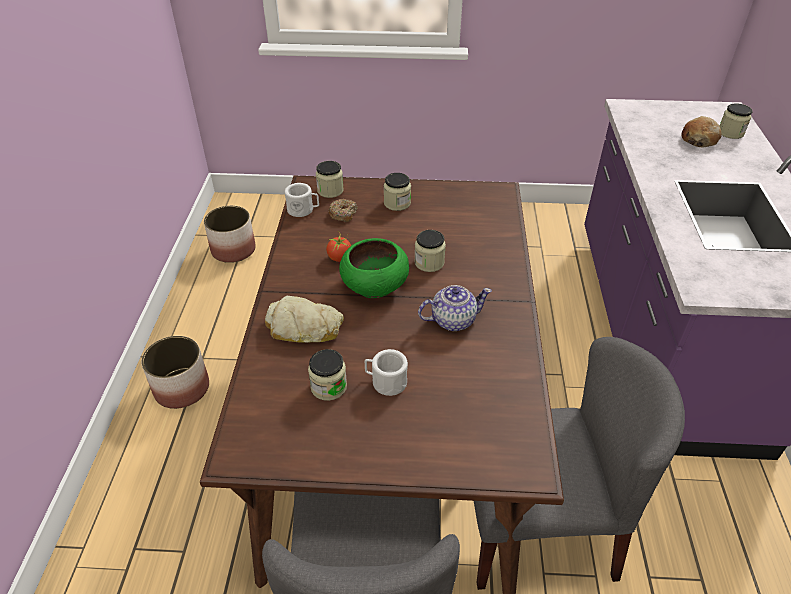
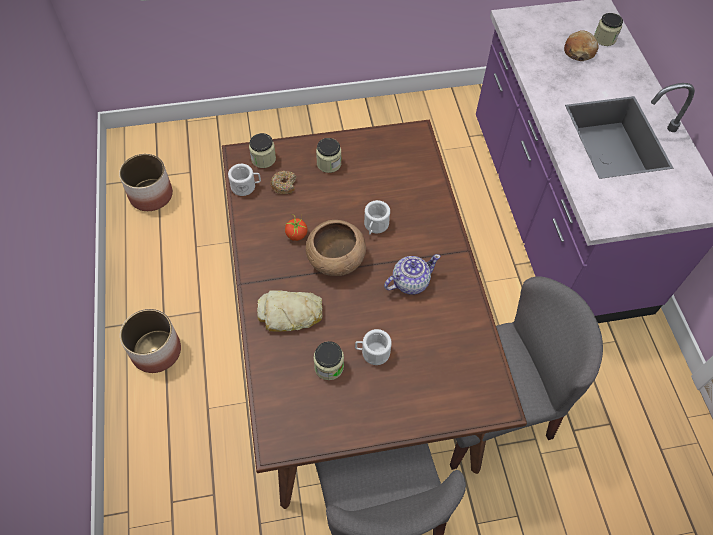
camera: 15 degrees left, 15 degrees up
green bowl [339,238,409,298] -> brown bowl [305,220,366,276]
jar [414,230,446,272] -> white mug [364,200,390,234]

